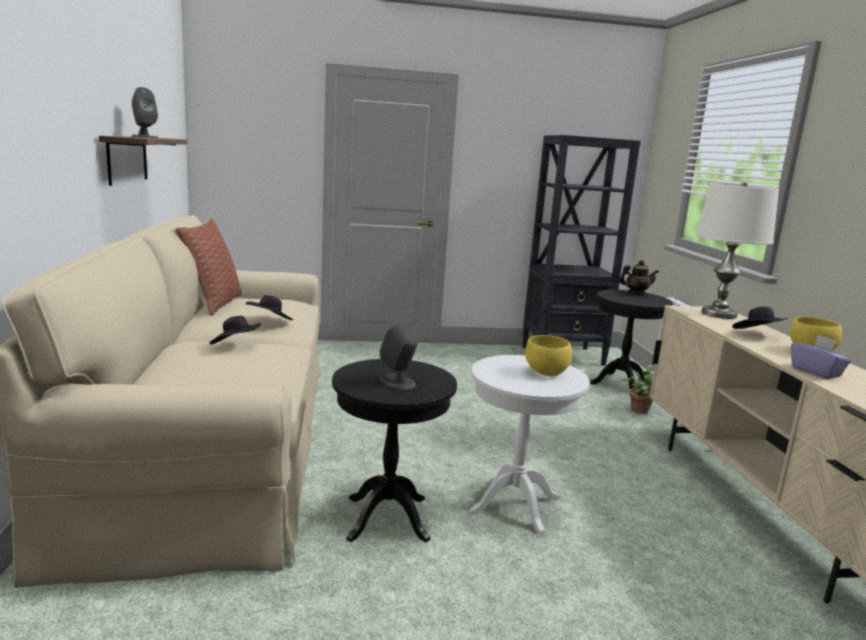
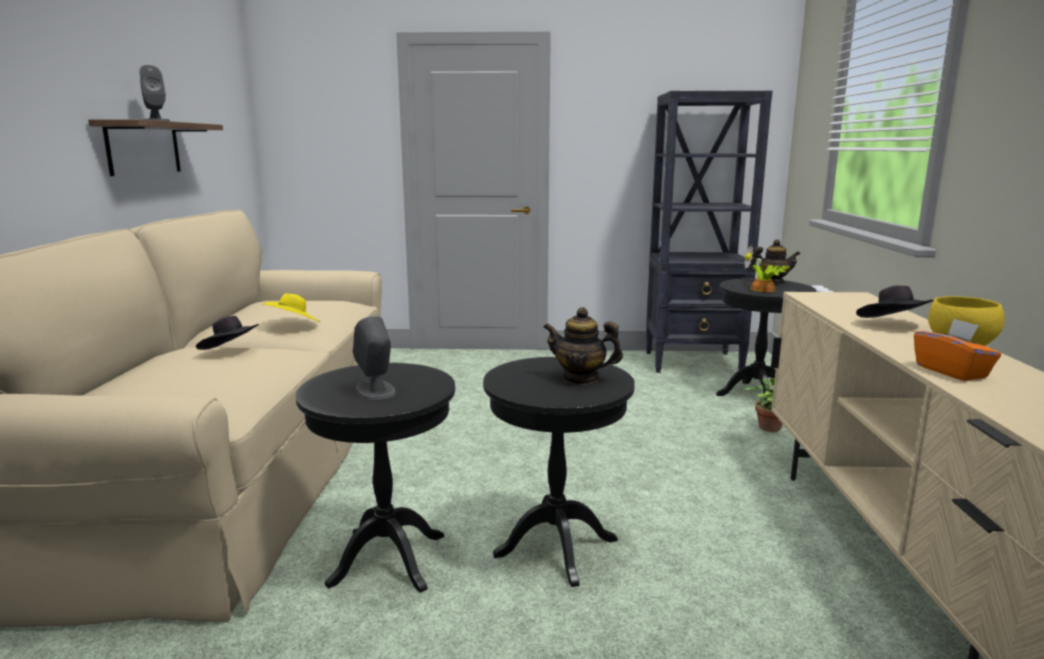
camera: 10 degrees right, 0 degrees up
pillow [175,219,242,316] -> none
black hat [245,295,293,320] -> yellow hat [262,293,320,322]
white side table [469,355,590,534] -> black side table [483,357,635,587]
yellow bowl [525,335,573,376] -> teapot [543,307,623,385]
white table lamp [696,180,779,319] -> none
purple tissue box [791,335,851,379] -> orange tissue box [914,318,1001,381]
none -> potted plant [744,244,789,292]

